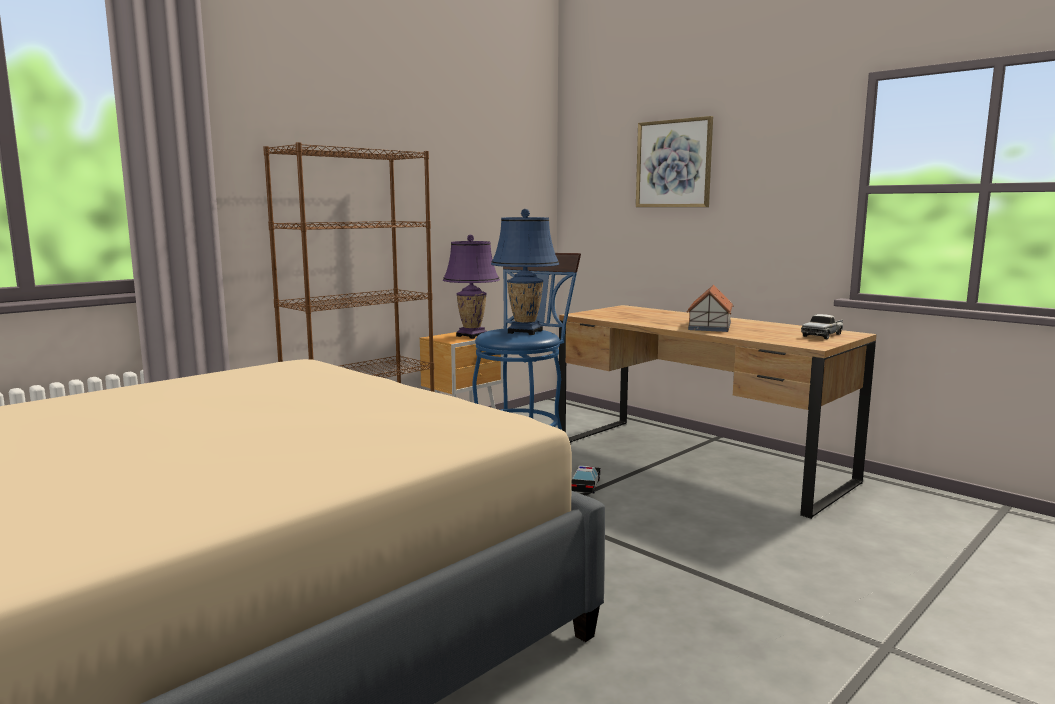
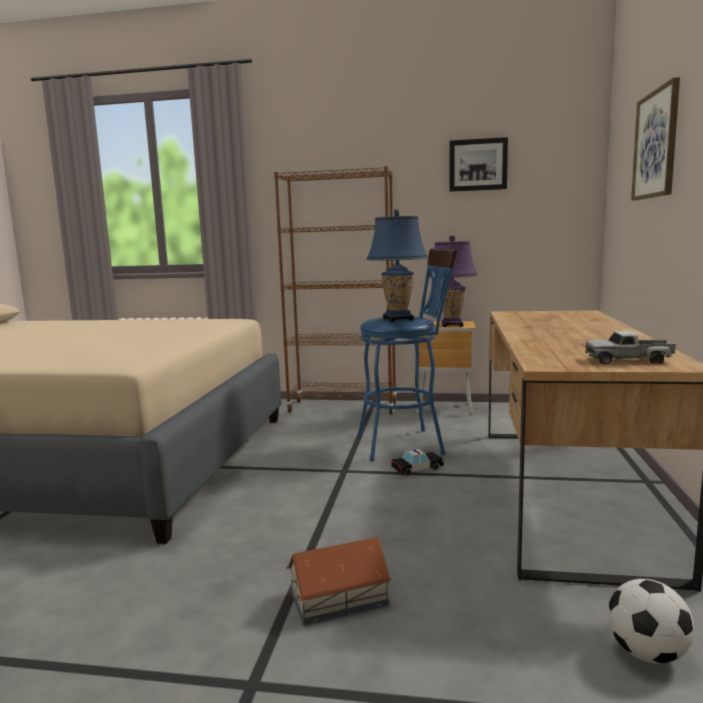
camera: 55 degrees right, 0 degrees up
toy house [687,285,734,332] -> toy house moved to [287,537,391,626]
none -> picture [450,137,508,192]
none -> football [608,579,694,664]

